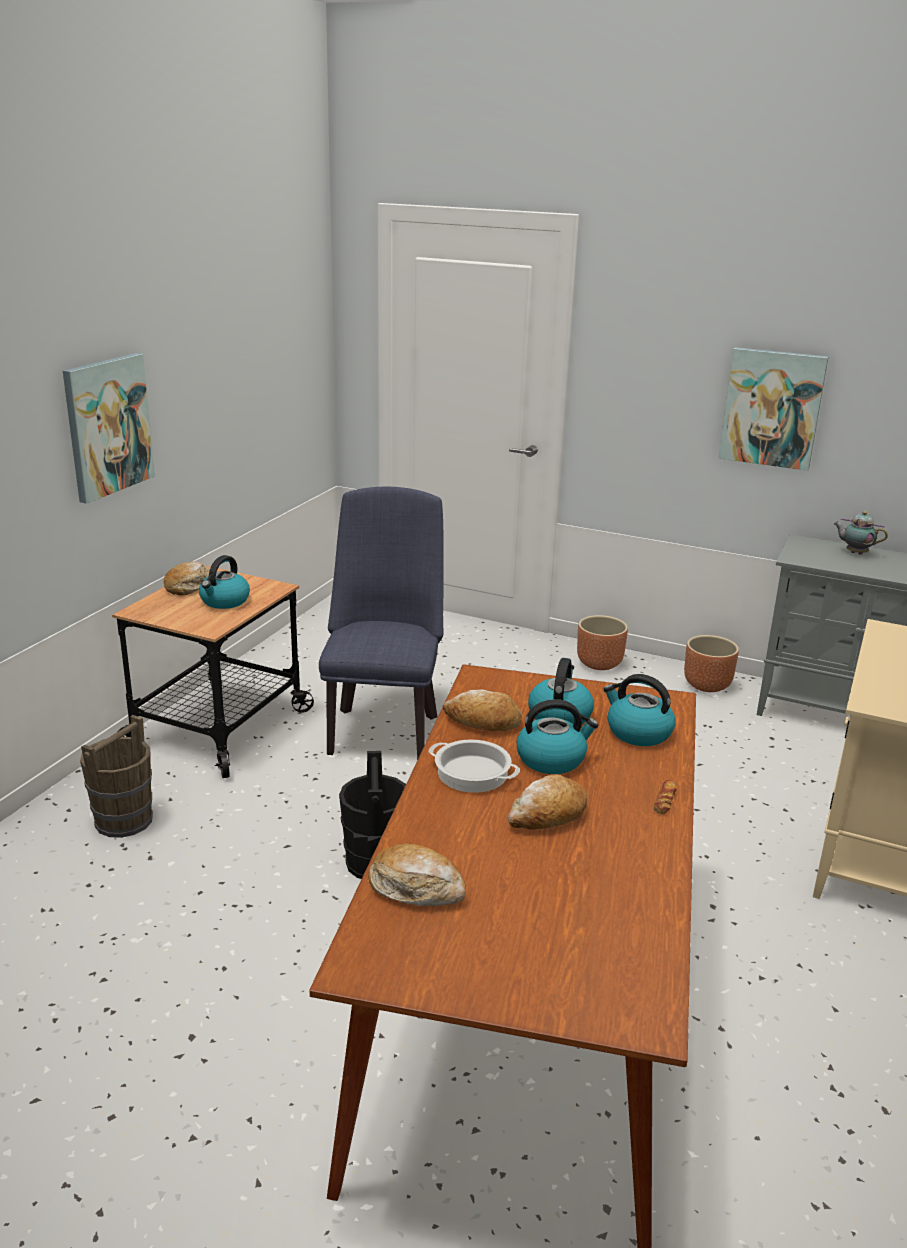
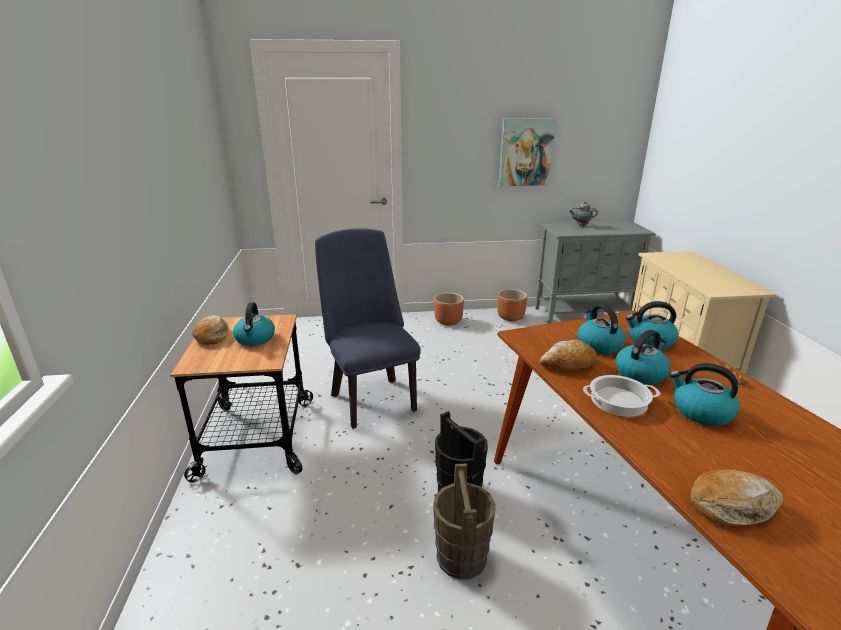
camera: 30 degrees left, 0 degrees up
picture [63,353,155,504] -> none
brown bucket [80,715,153,838] -> brown bucket moved to [433,463,495,580]
bread [508,774,587,830] -> kettle [670,363,739,426]

